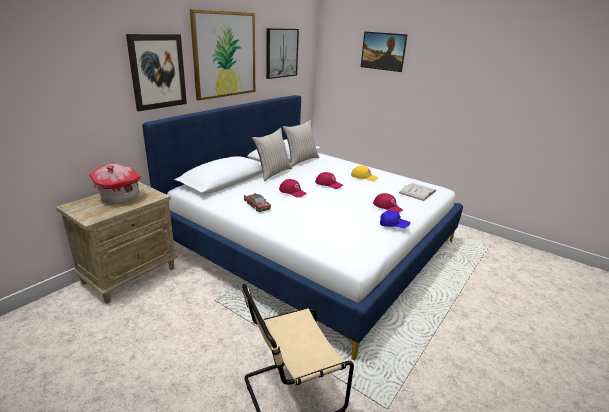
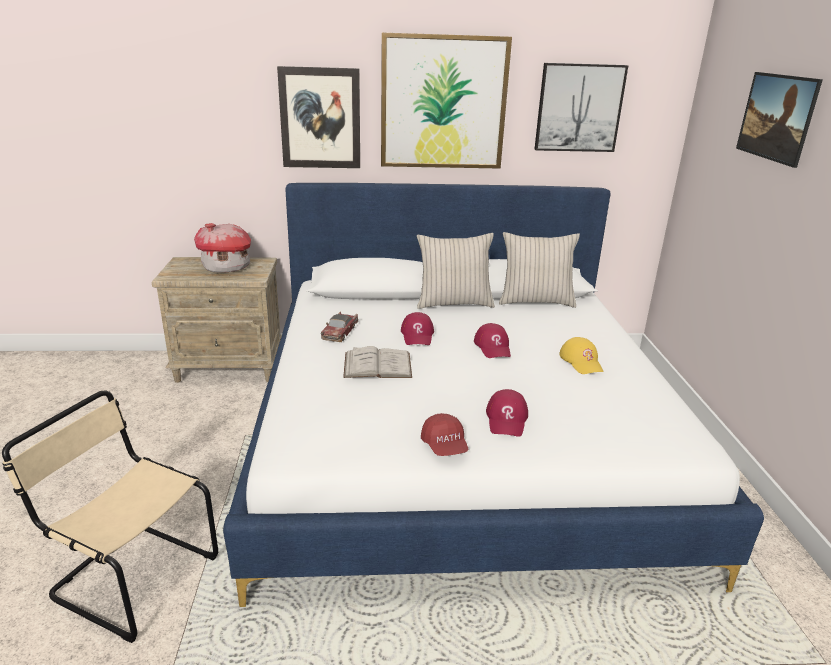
camera: 50 degrees right, 0 degrees up
blue cap [380,210,411,228] -> red cap [421,413,468,456]
white book [399,183,436,201] -> white book moved to [343,346,412,378]

